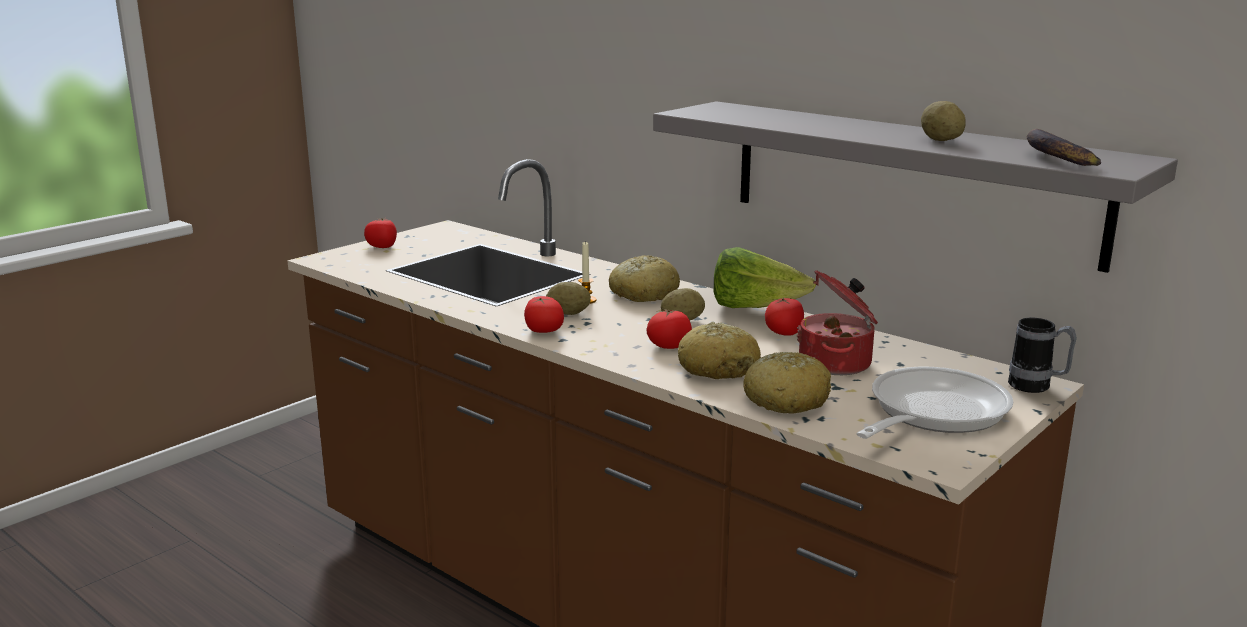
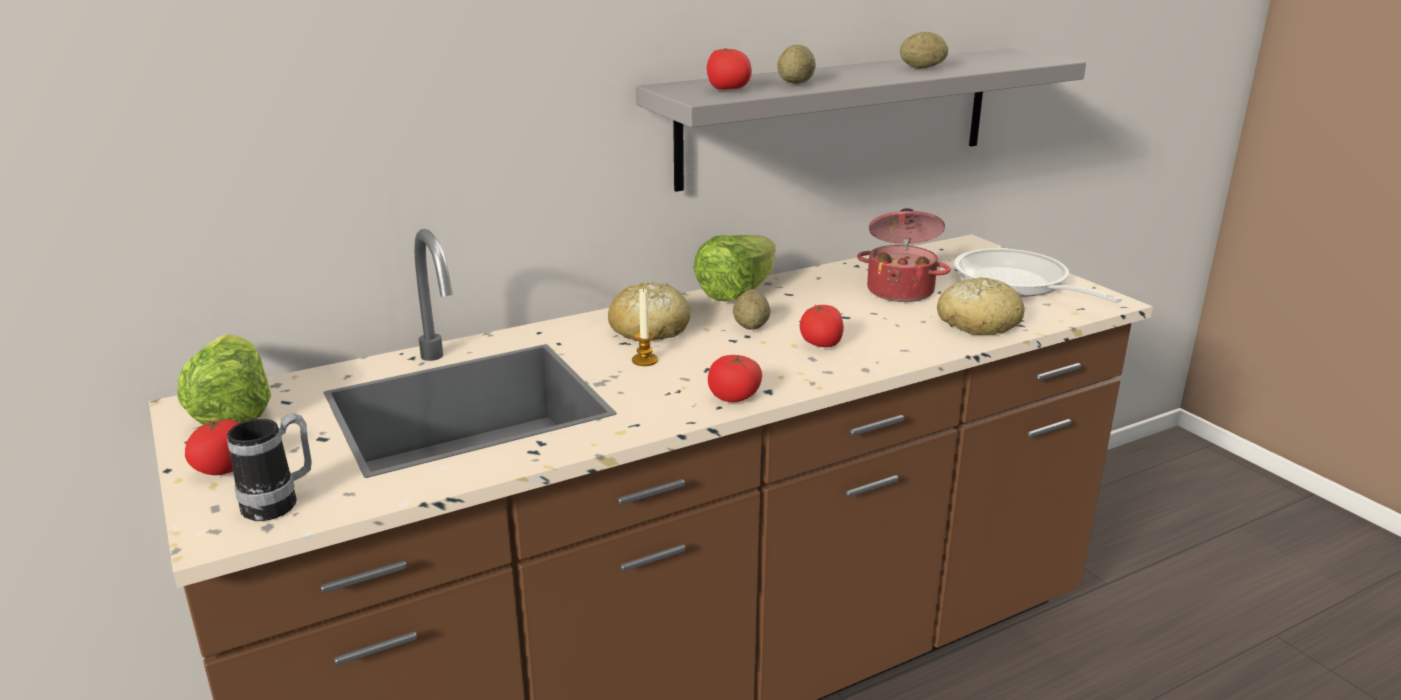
camera: 70 degrees left, 5 degrees up
potato [546,282,591,315] -> potato moved to [778,45,816,84]
bread [678,321,761,379] -> none
tomato [765,297,804,336] -> tomato moved to [707,48,752,90]
mug [1008,318,1077,393] -> mug moved to [227,413,312,521]
banana [1027,129,1101,166] -> none
none -> lettuce [178,334,271,425]

